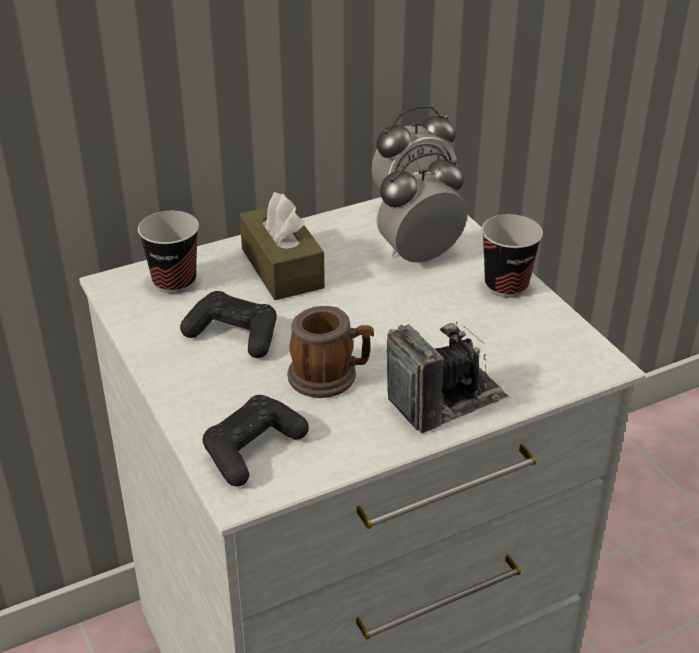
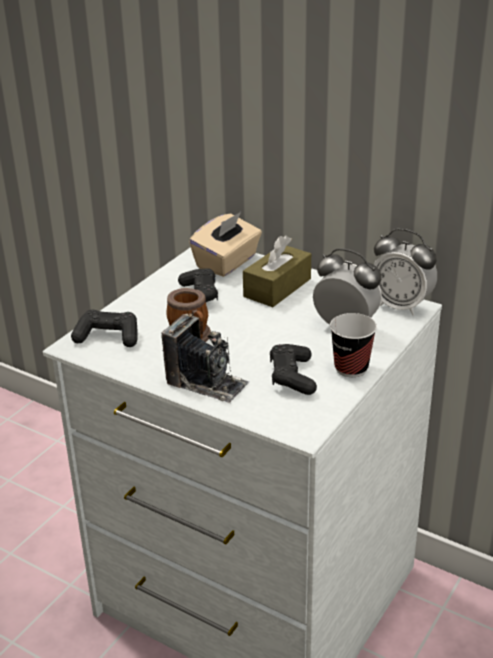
camera: 60 degrees right, 5 degrees down
cup [138,211,199,293] -> beige tissue box [189,212,262,277]
none -> black game controller [270,344,317,395]

